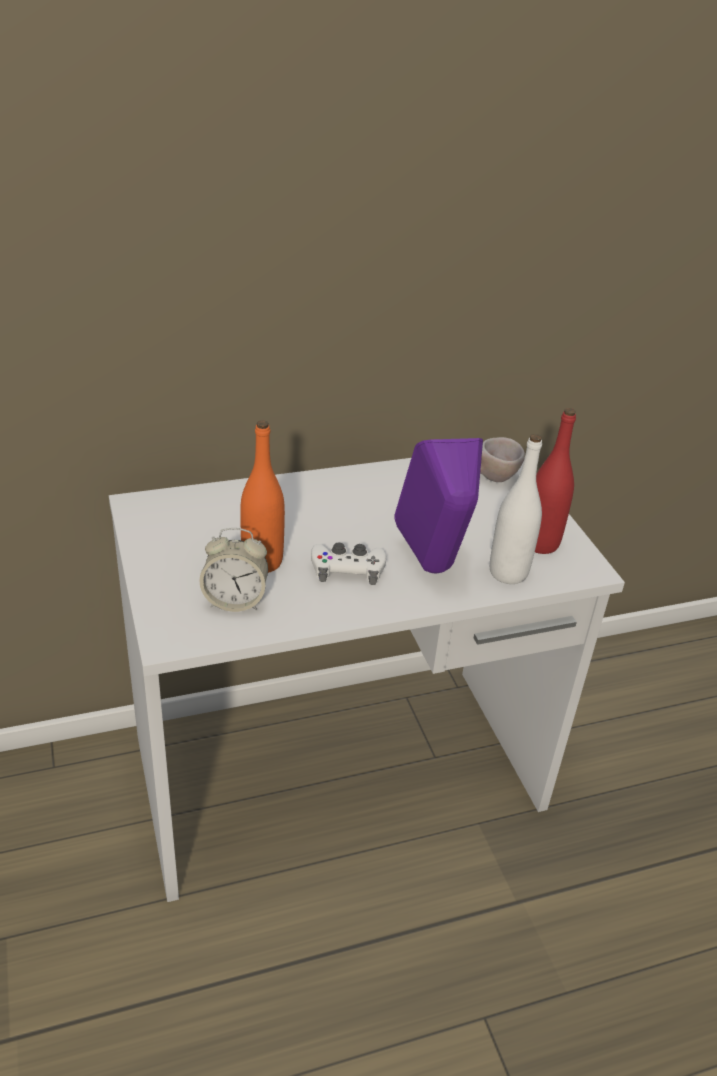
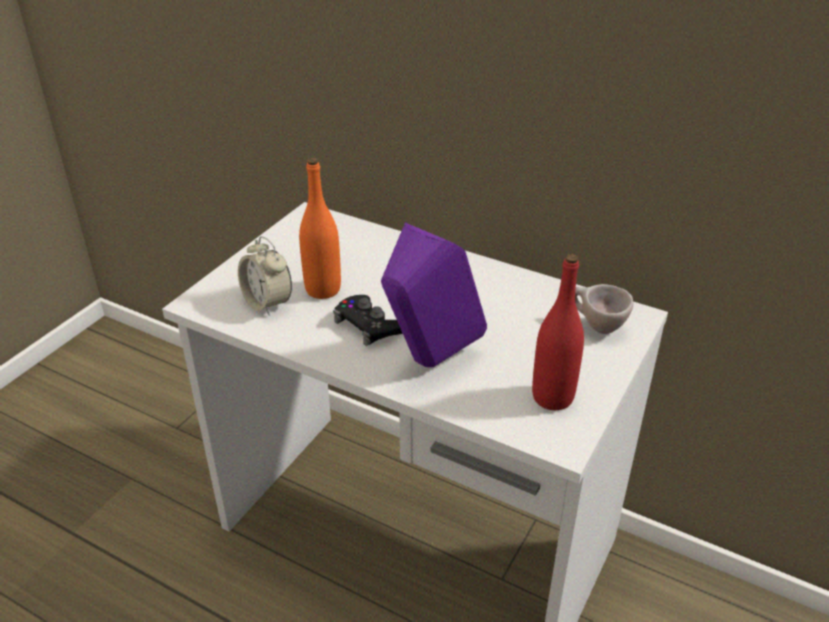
camera: 50 degrees right, 0 degrees up
white game controller [311,543,386,585] -> black game controller [333,295,403,346]
white bottle [490,434,542,584] -> none

